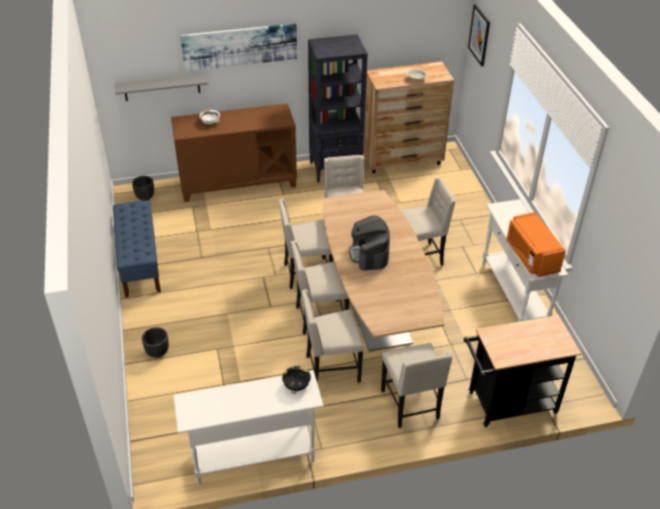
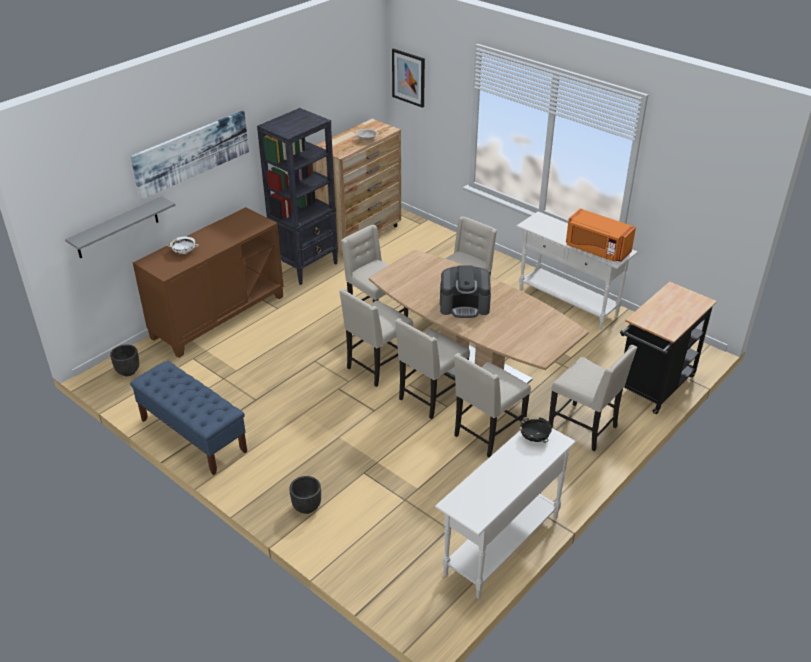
camera: 35 degrees left, 5 degrees down
coffee machine [349,215,390,271] -> coffee machine turned 45 degrees counterclockwise [440,265,491,318]

